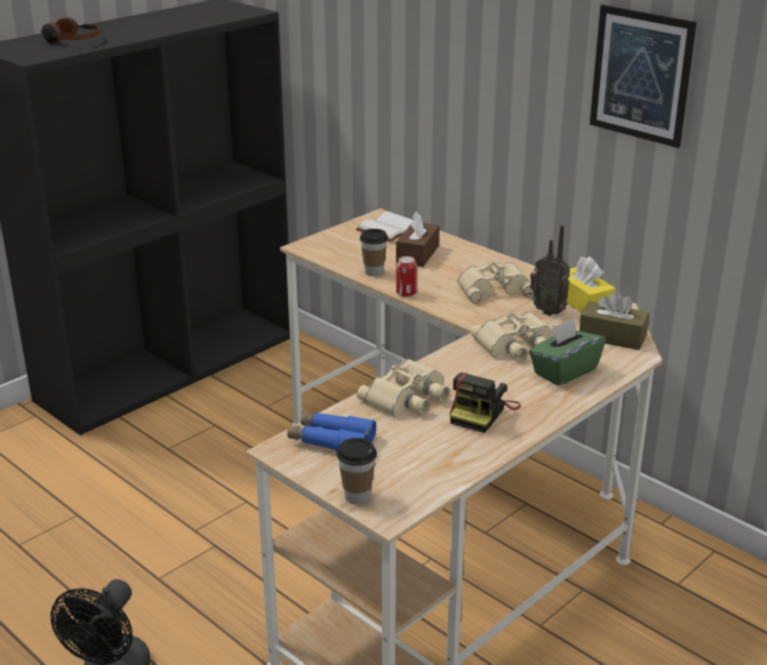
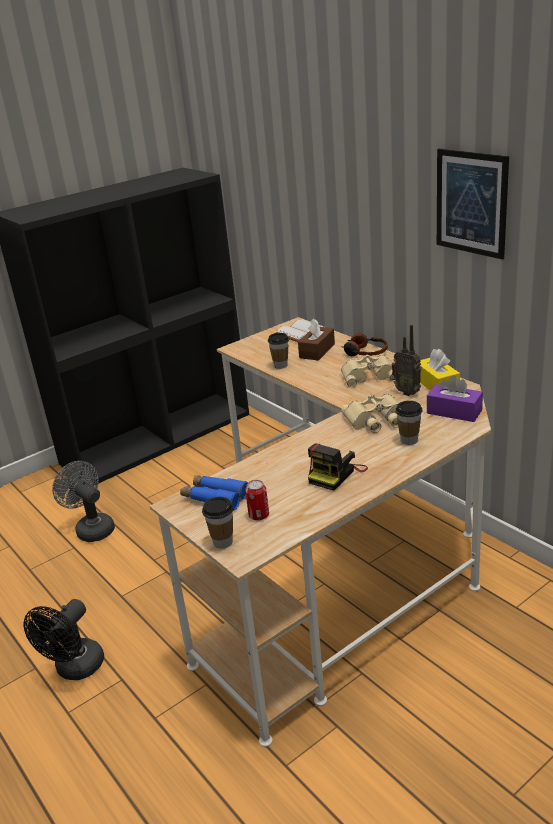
camera: 10 degrees right, 0 degrees up
headphones [40,17,101,43] -> headphones moved to [341,333,388,356]
beige binoculars [357,359,449,417] -> none
can [396,256,417,297] -> can moved to [245,480,269,520]
green tissue box [529,318,606,386] -> cup [395,401,423,445]
brown tissue box [579,291,650,350] -> purple tissue box [427,375,483,422]
none -> grey fan [52,461,115,542]

